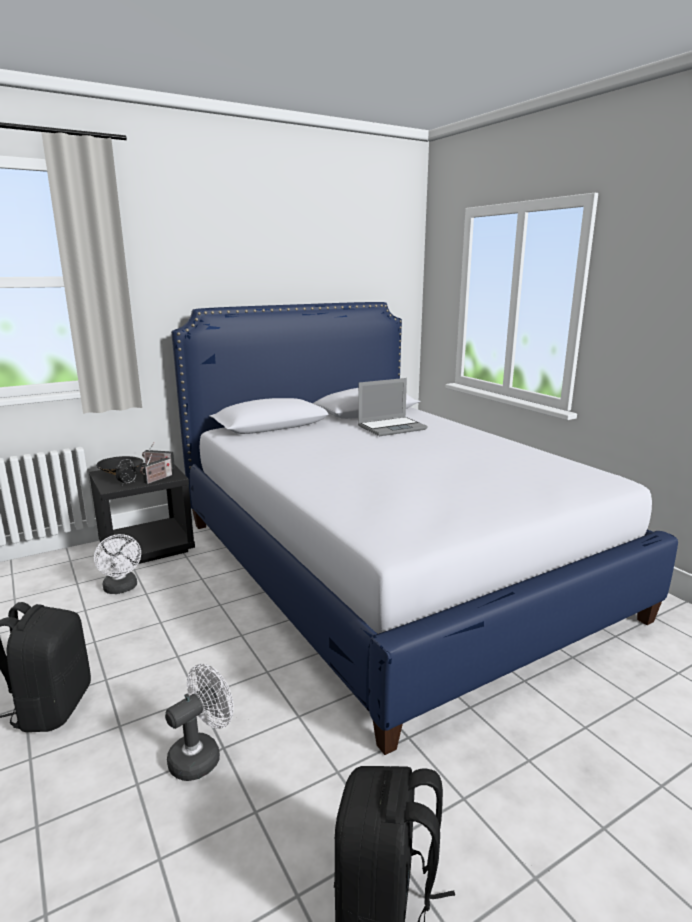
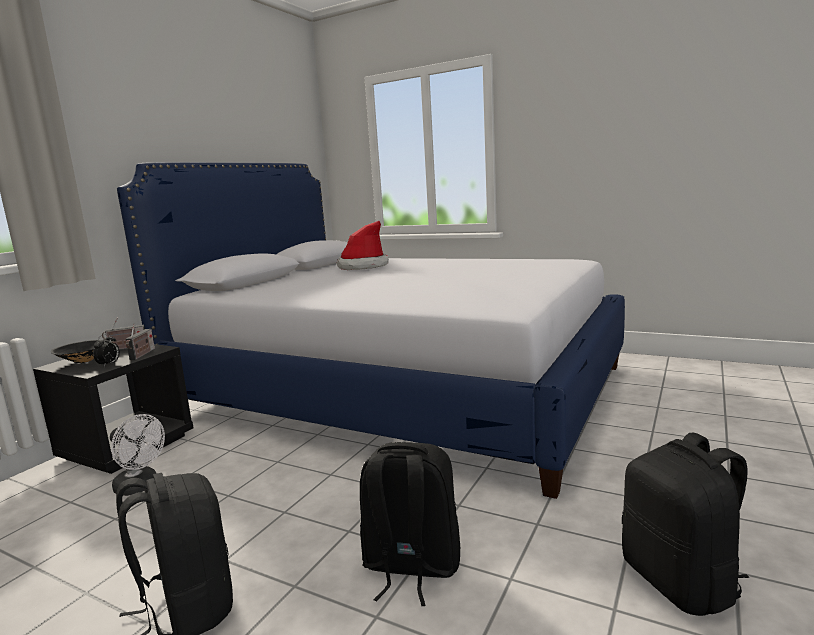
camera: 30 degrees left, 5 degrees down
white fan [165,664,234,781] -> black backpack [360,442,460,606]
laptop [358,378,428,436] -> hat [337,221,389,270]

